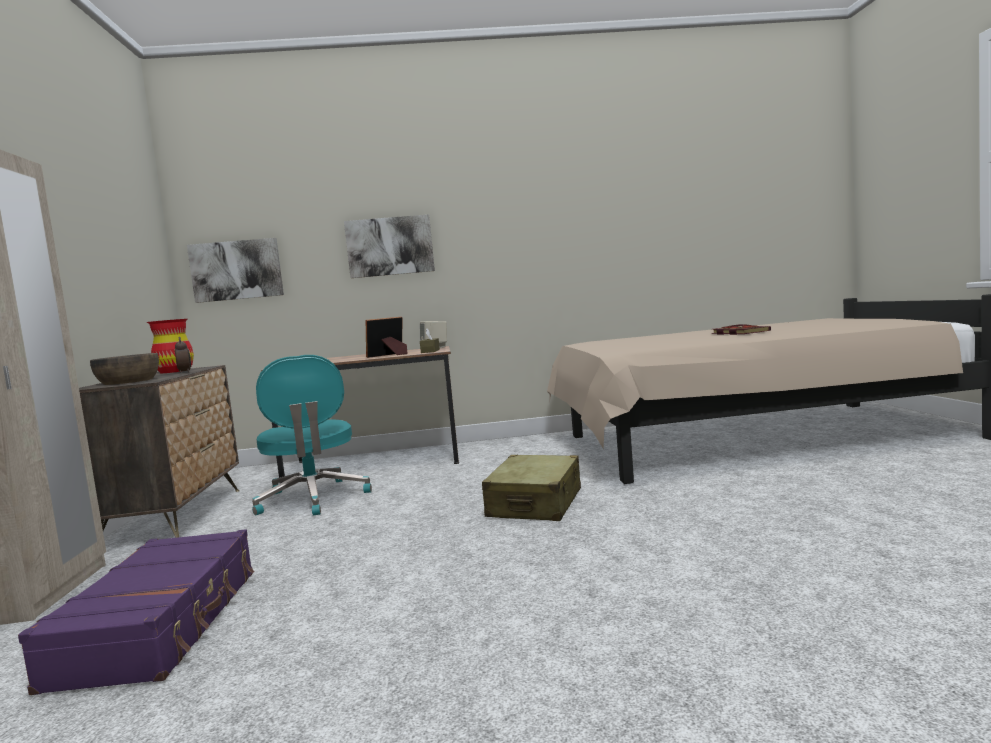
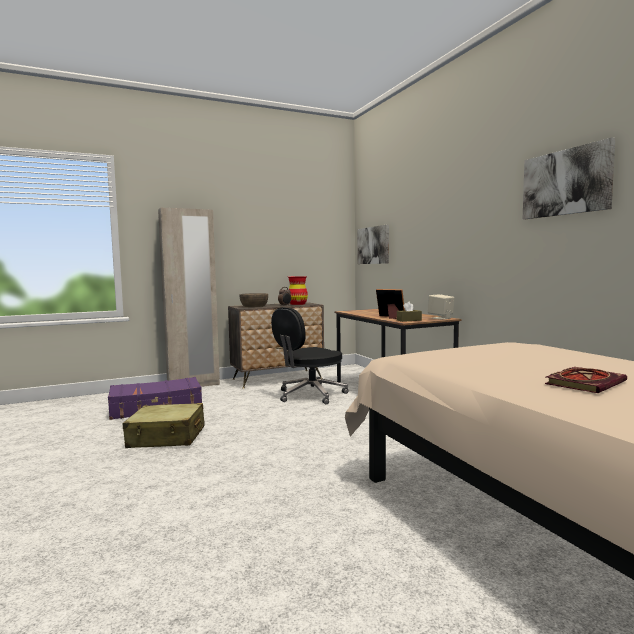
camera: 70 degrees right, 0 degrees up
turquoise office chair [252,355,372,516] -> black office chair [271,307,348,404]
picture [344,214,435,278] -> picture moved to [523,137,615,219]
beige suitcase [482,455,581,521] -> beige suitcase moved to [123,403,205,448]

